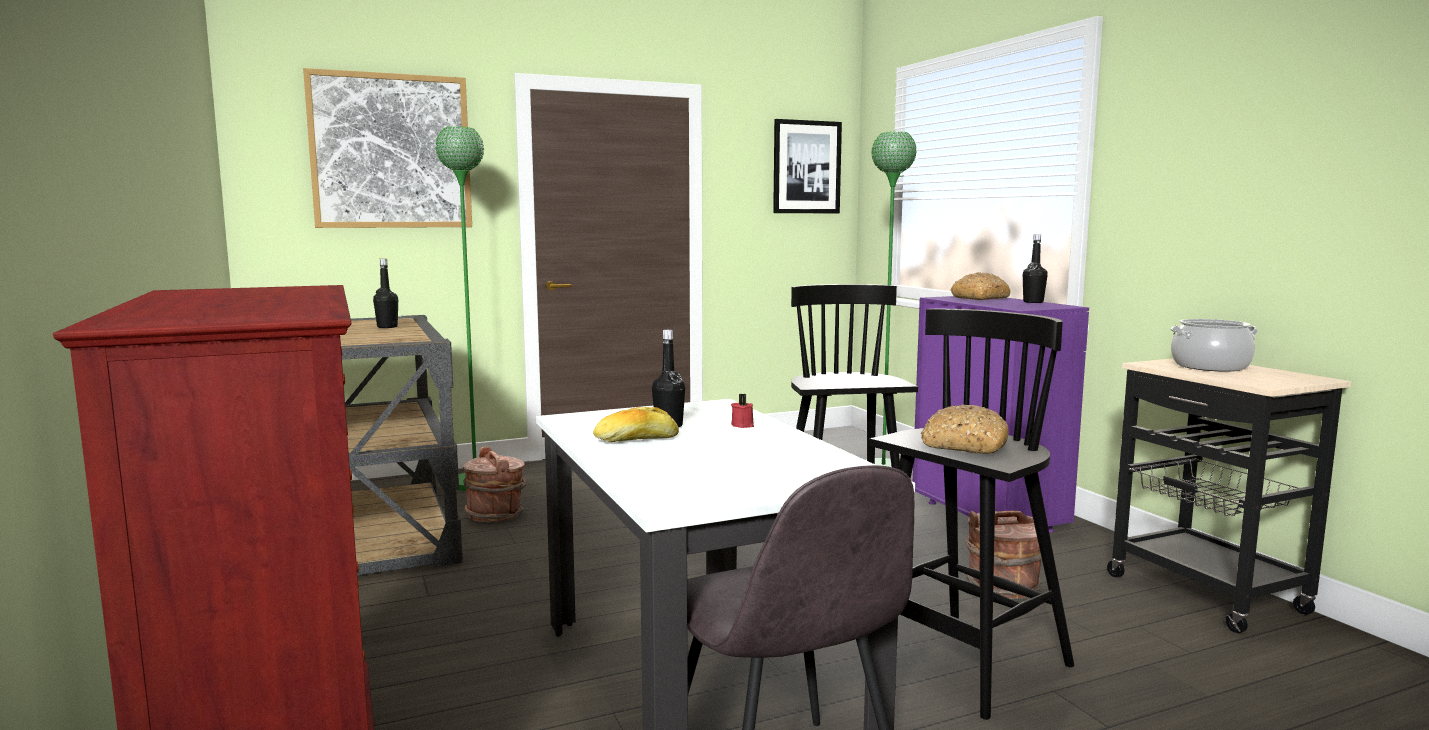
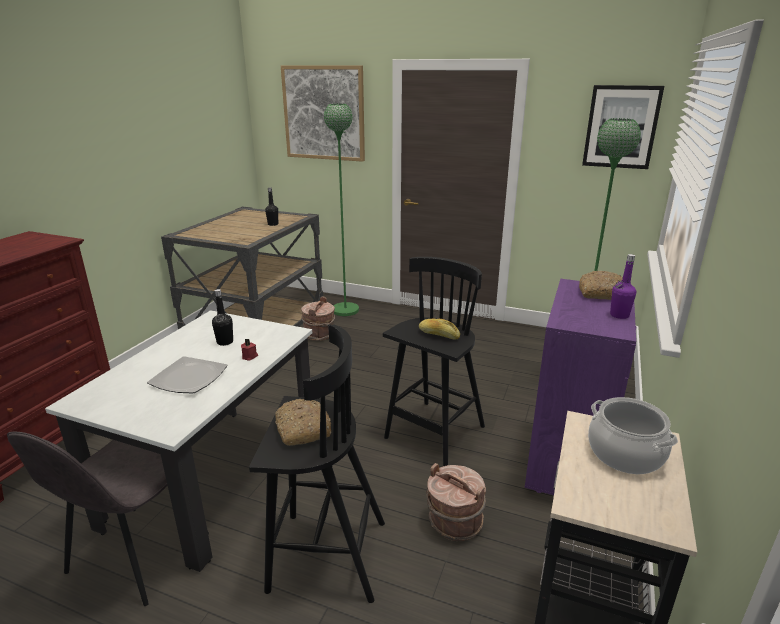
camera: 45 degrees right, 15 degrees up
bread [593,407,679,442] -> bread moved to [419,319,460,340]
black bottle [1023,234,1048,303] -> purple bottle [610,254,636,319]
none -> plate [147,356,228,393]

